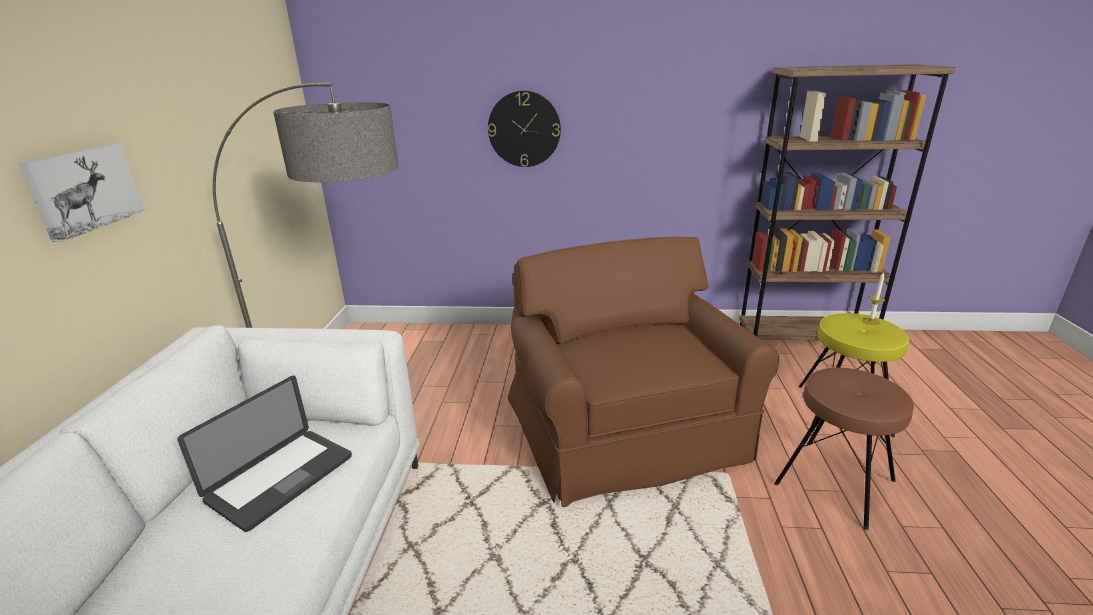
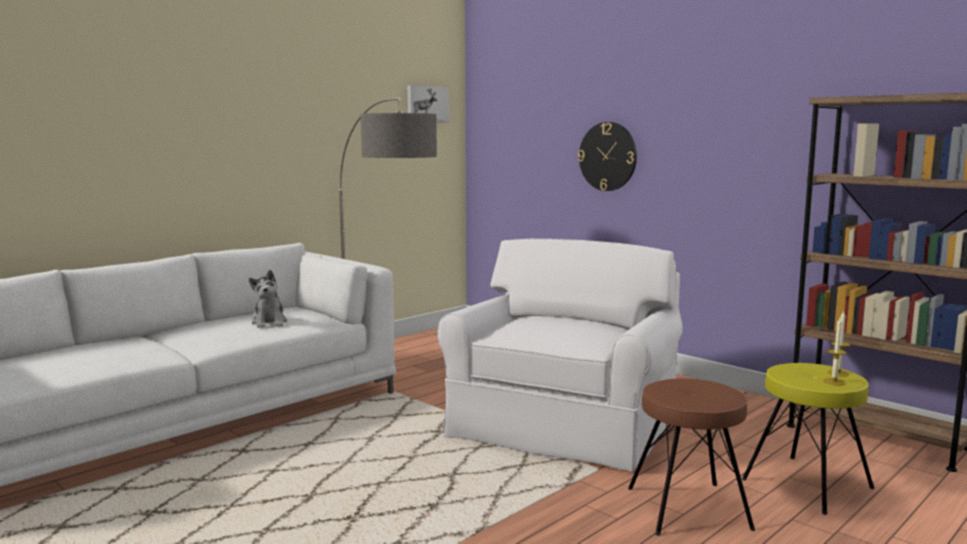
camera: 40 degrees right, 15 degrees down
picture [18,143,145,242] -> picture moved to [407,85,450,122]
laptop [177,376,352,532] -> plush toy [249,270,287,328]
brown armchair [508,237,779,507] -> white armchair [437,239,683,472]
none -> candle [823,318,847,386]

